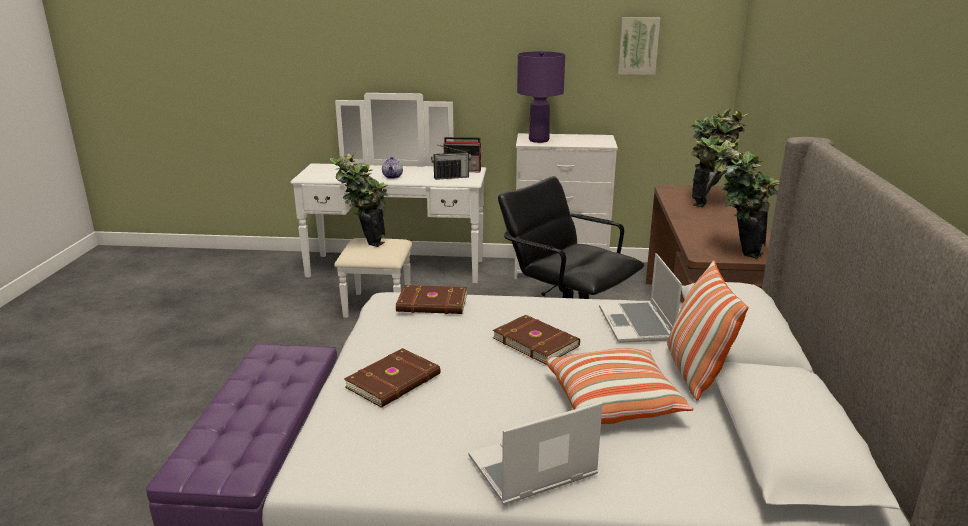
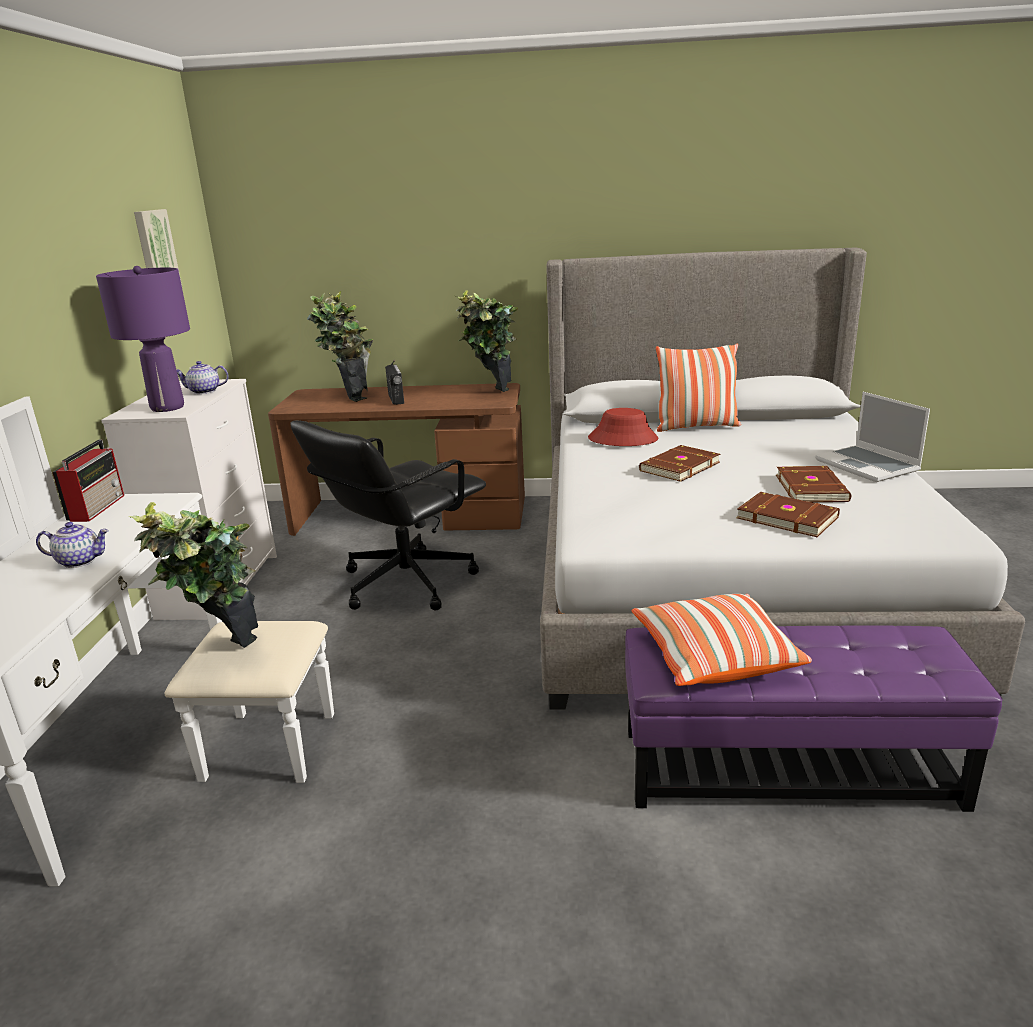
camera: 90 degrees left, 0 degrees up
brown book [396,285,467,314] -> brown book moved to [776,466,851,502]
radio [431,144,471,180] -> radio moved to [385,360,404,405]
pillow [545,348,694,424] -> pillow moved to [632,594,812,686]
laptop [599,253,682,343] -> red hat [588,408,658,446]
none -> teapot [177,361,229,394]

